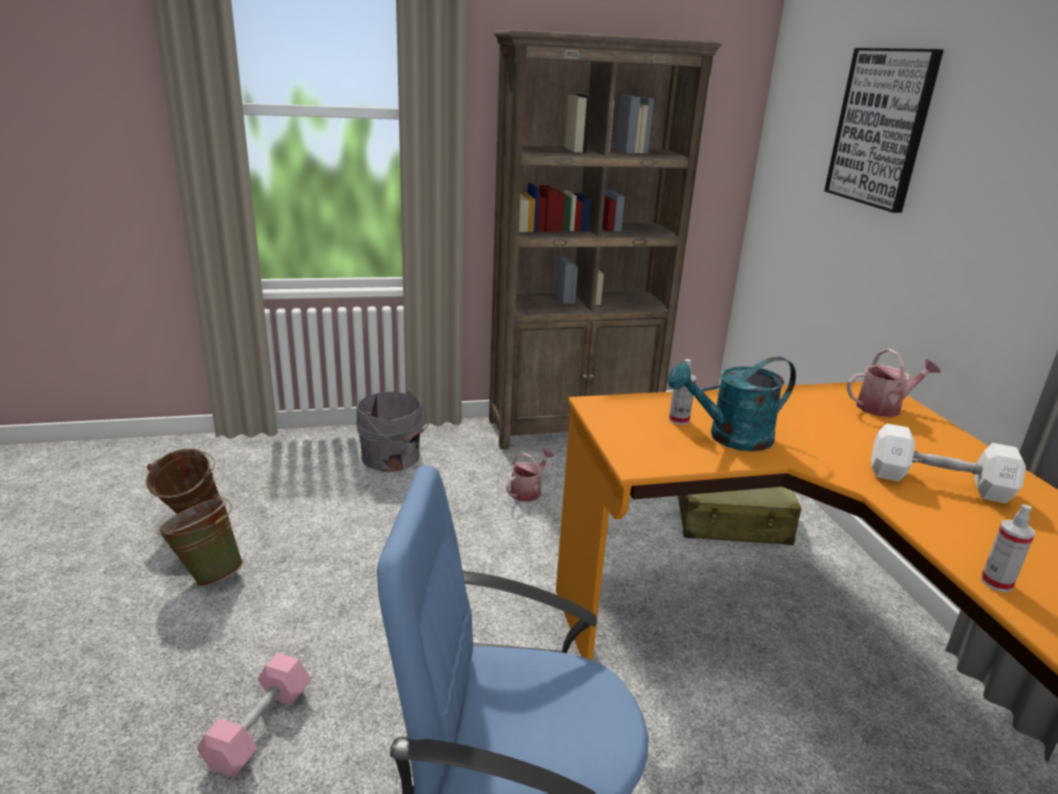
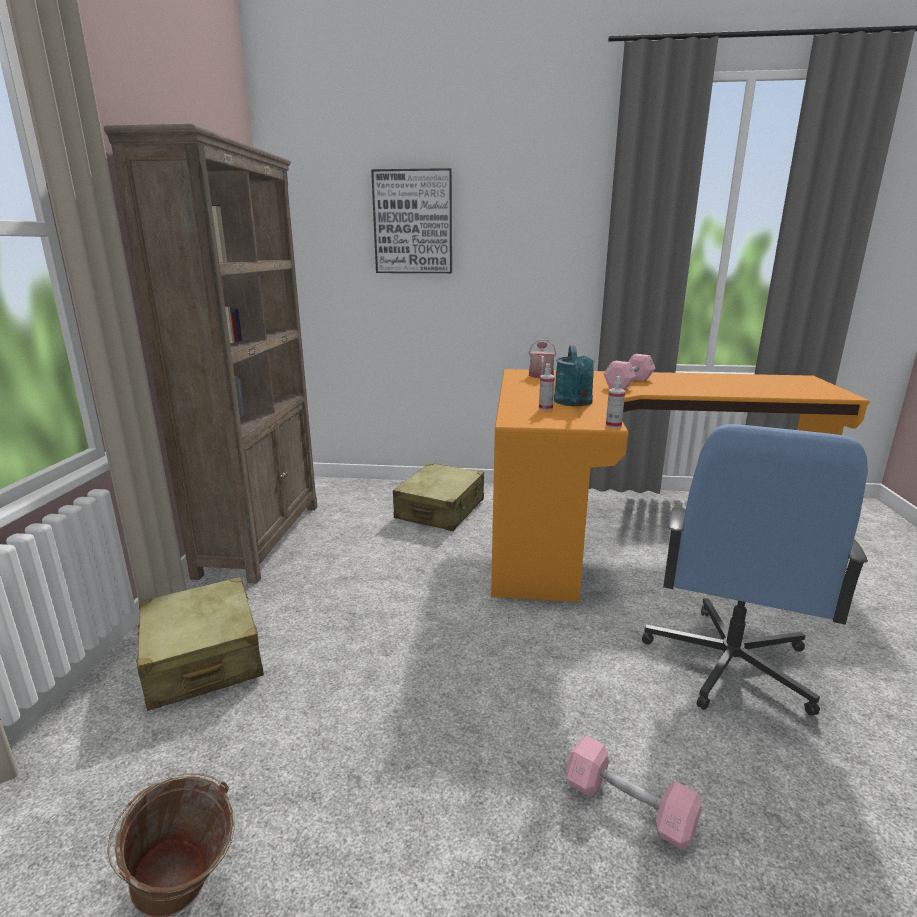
camera: 70 degrees left, 5 degrees down
green bucket [157,494,243,586] -> none
grey bucket [356,391,429,472] -> beige suitcase [136,577,264,711]
watering can [506,449,555,502] -> none
white dumbbell [871,423,1026,504] -> pink dumbbell [604,354,656,389]
spray bottle [981,504,1035,592] -> spray bottle moved to [606,376,625,428]

